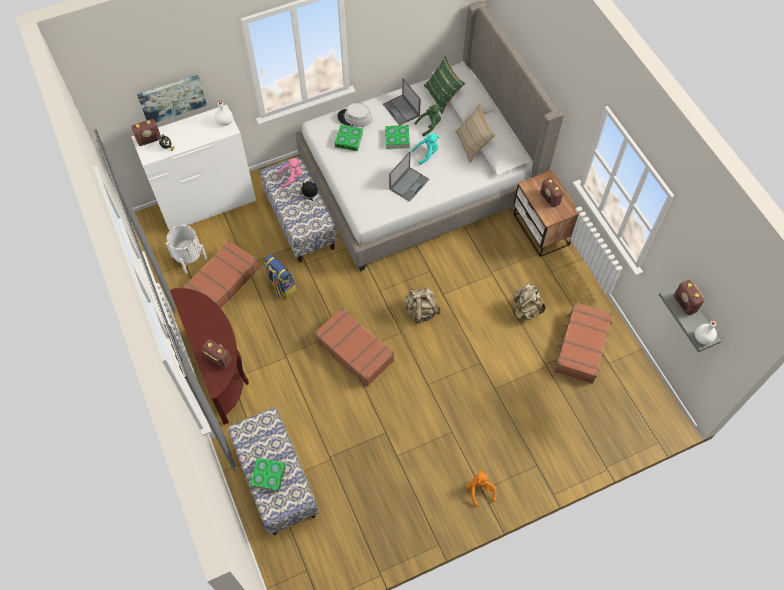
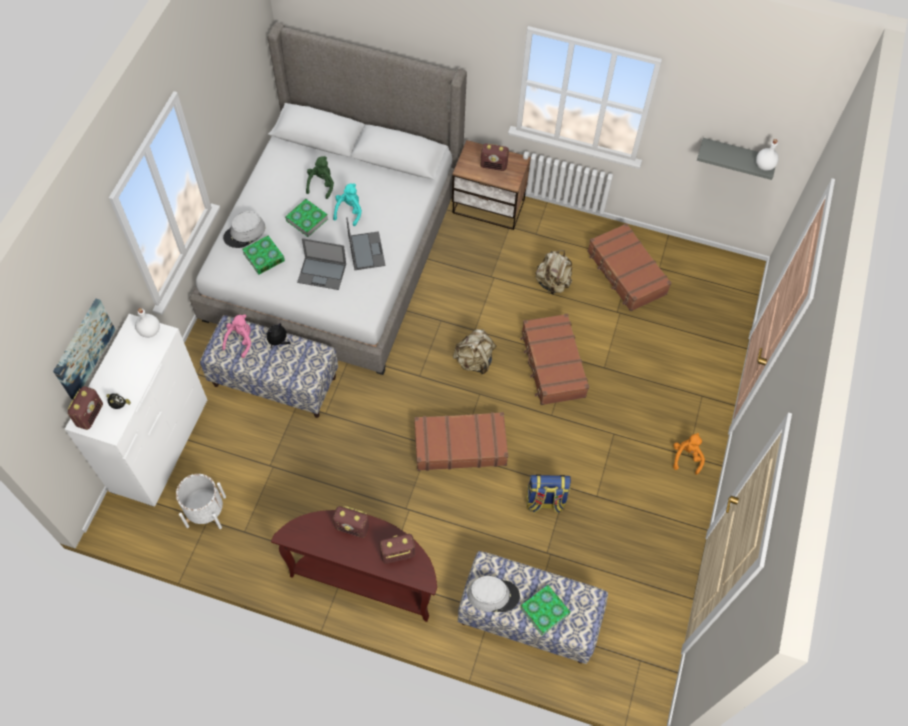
camera: 50 degrees left, 0 degrees up
brown suitcase [182,240,259,308] -> brown suitcase moved to [520,313,589,405]
backpack [264,254,297,300] -> backpack moved to [526,474,571,514]
laptop [383,78,421,126] -> laptop moved to [297,238,346,290]
green pillow [424,55,465,114] -> none
beige pillow [455,103,496,163] -> none
orange plush toy [466,470,497,507] -> orange plush toy turned 75 degrees clockwise [673,433,705,475]
radio [674,280,705,315] -> radio moved to [333,506,369,538]
none -> grey hat [467,576,520,612]

